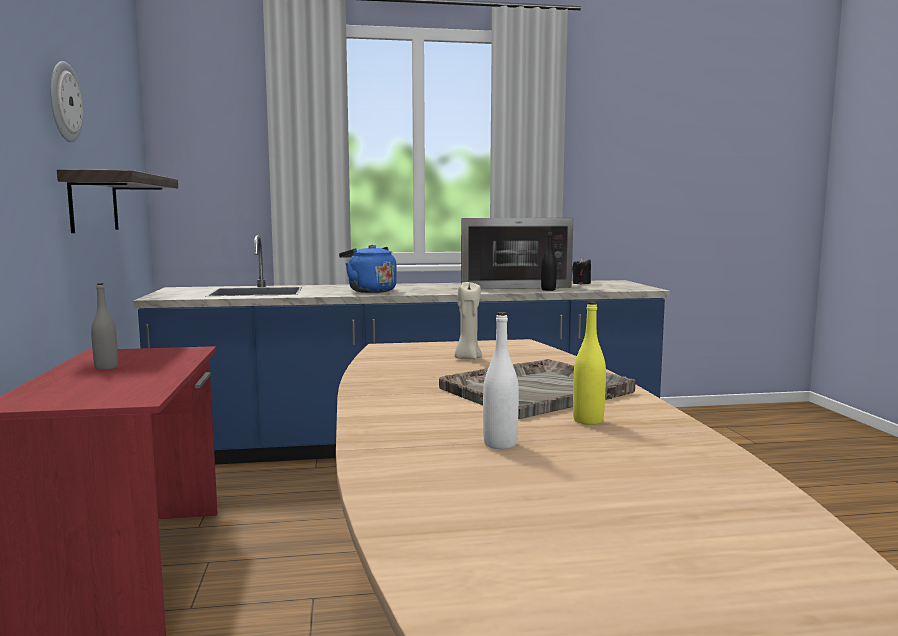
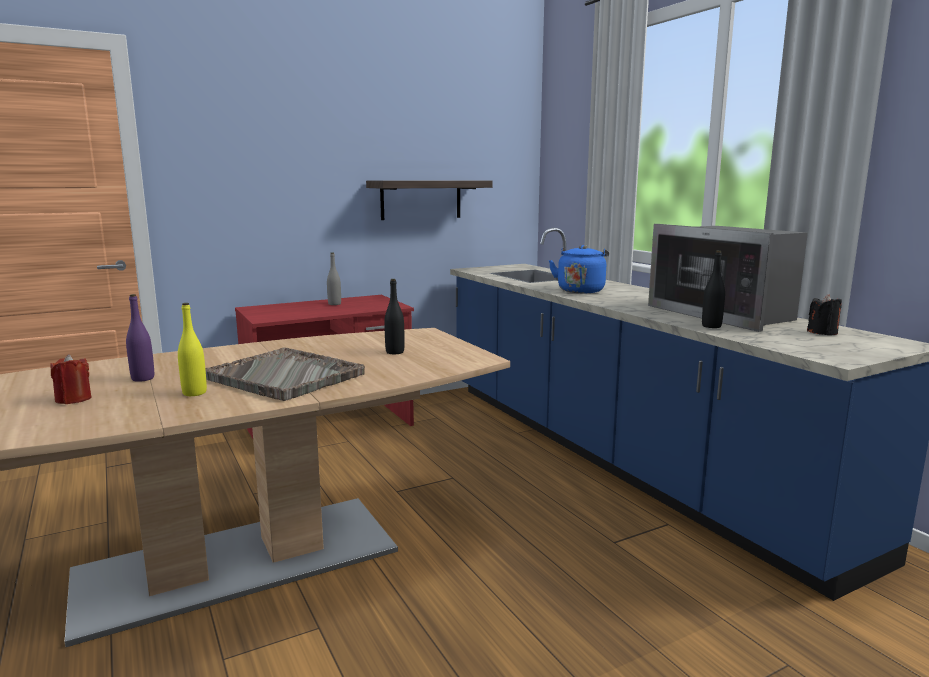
camera: 70 degrees right, 5 degrees up
wall clock [50,61,83,142] -> none
beige candle [454,282,482,359] -> black bottle [384,279,404,354]
white bottle [483,312,519,449] -> purple bottle [126,294,154,382]
none -> red candle [50,354,91,404]

